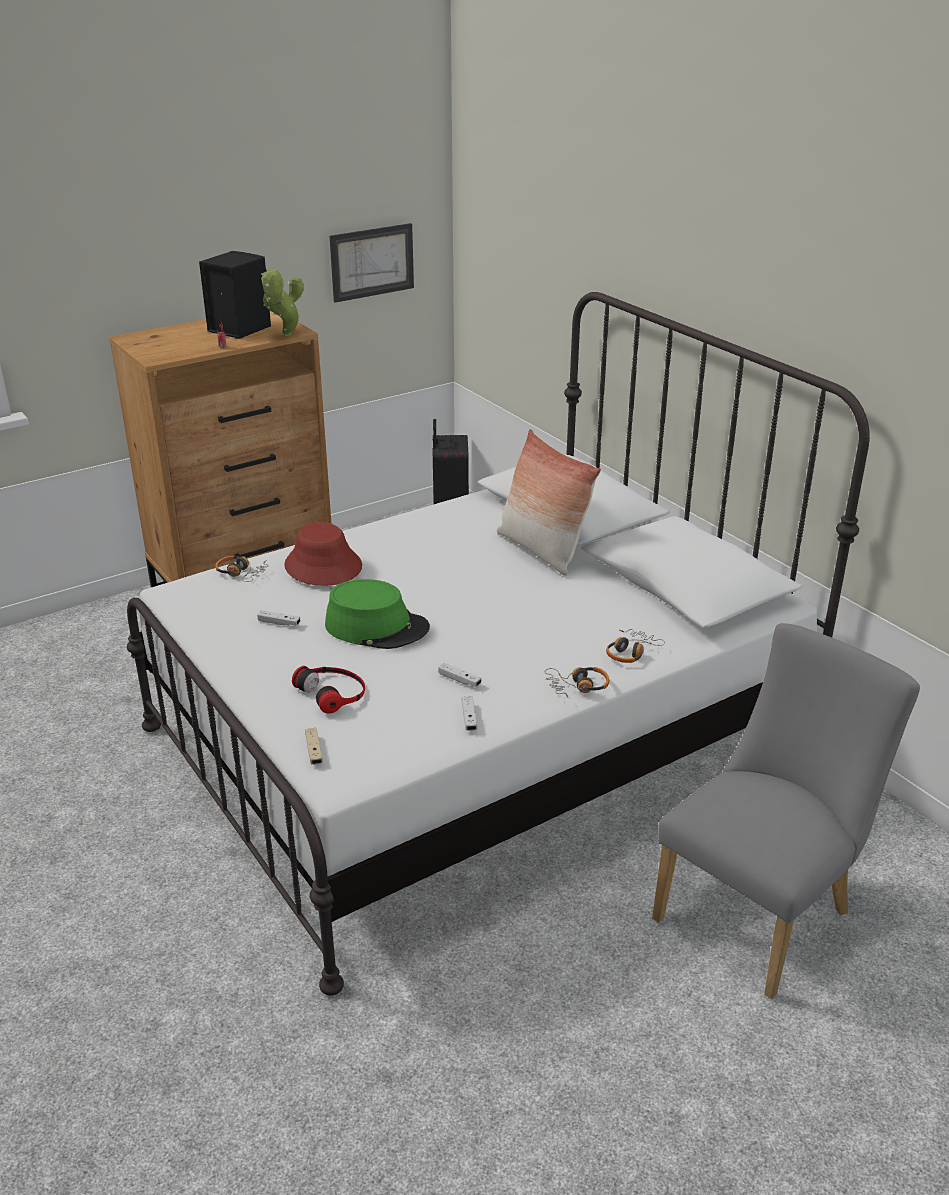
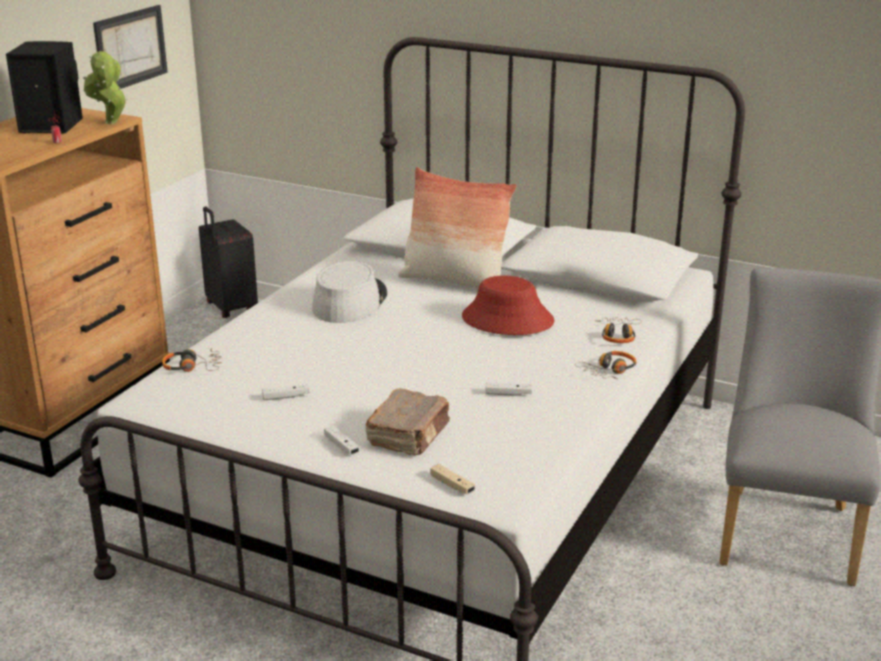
camera: 30 degrees left, 5 degrees down
red hat [284,522,362,586] -> red hat moved to [462,276,554,335]
headphones [292,666,365,714] -> brown book [365,388,450,455]
green hat [325,579,430,649] -> none
white game controller [462,696,478,731] -> white game controller moved to [324,426,360,455]
none -> grey hat [312,261,387,323]

